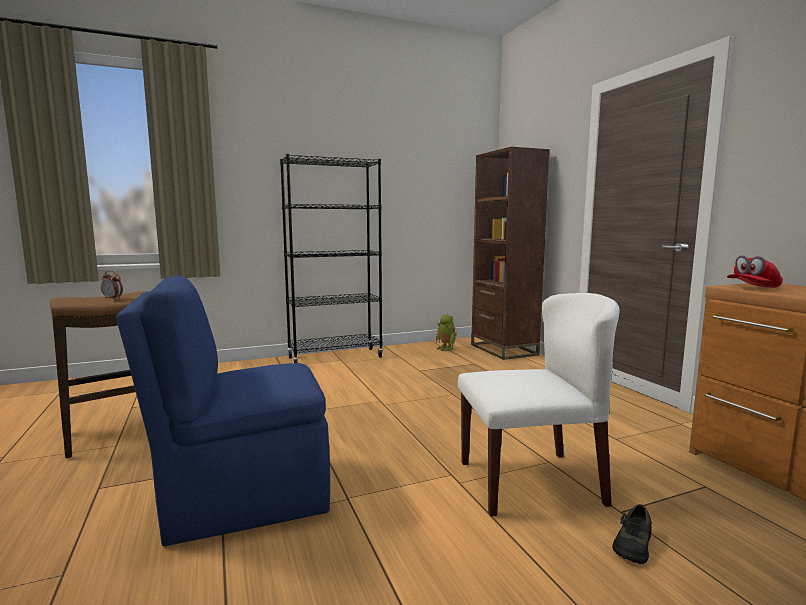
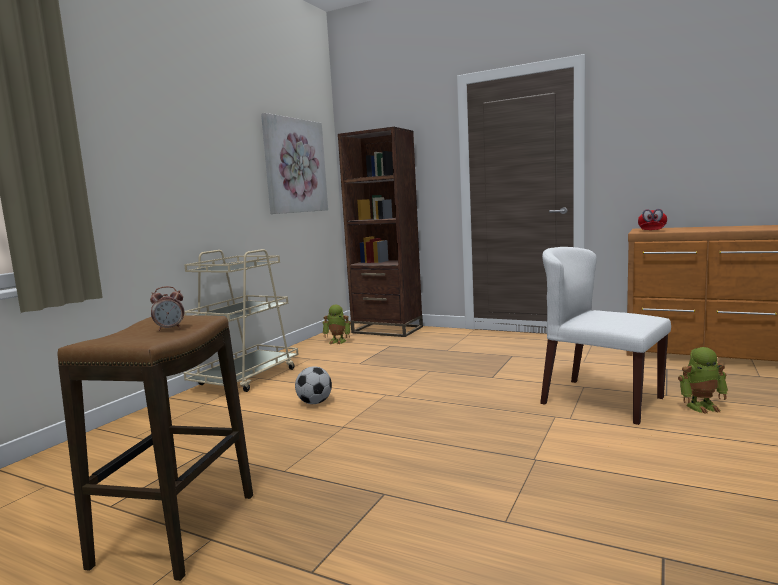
camera: 40 degrees left, 0 degrees up
blue chair [116,276,330,546] -> none
black bookcase [280,154,383,363] -> beige cart [184,249,299,392]
white chair [458,293,620,517] -> white chair turned 90 degrees counterclockwise [540,247,671,425]
black shoe [612,504,652,564] -> toy robot [678,347,728,414]
none -> picture [261,113,328,214]
none -> football [295,366,332,404]

